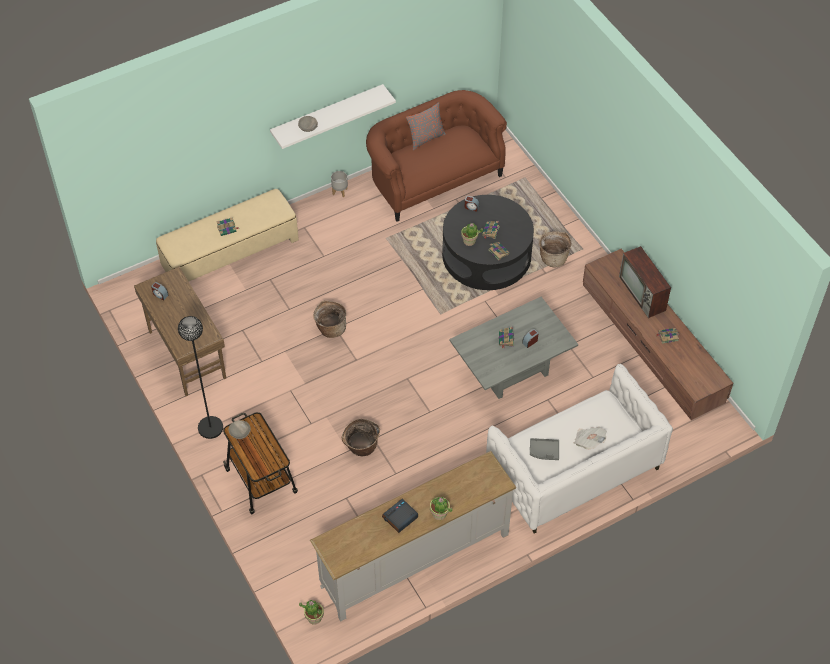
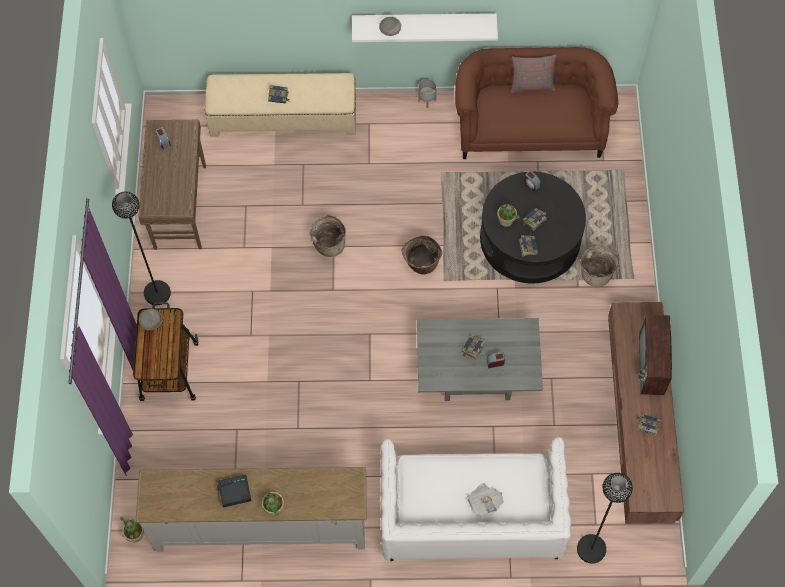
camera: 30 degrees right, 10 degrees up
basket [342,419,380,456] -> basket moved to [402,235,442,274]
grey tray [530,438,559,460] -> none
none -> black floor lamp [577,473,633,563]

